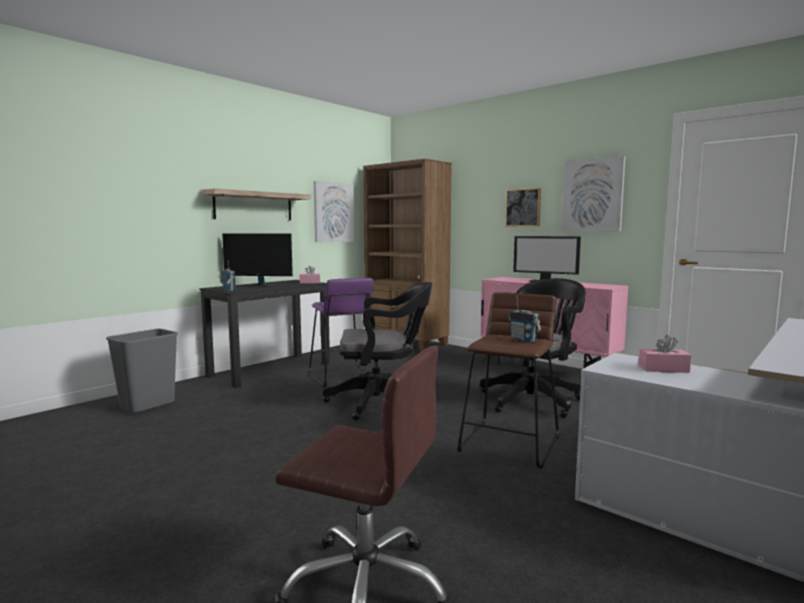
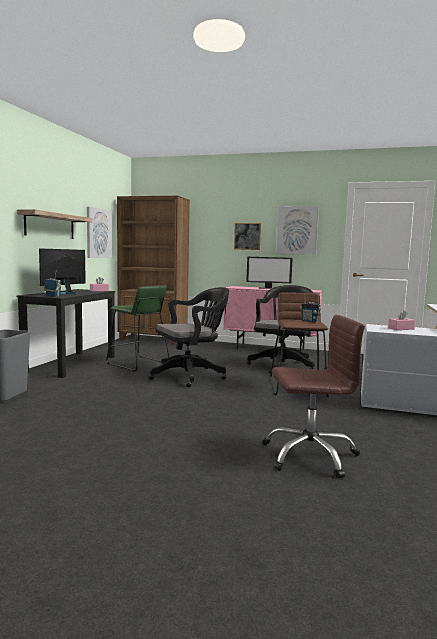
camera: 25 degrees left, 0 degrees up
monitor [222,234,293,288] -> monitor turned 135 degrees clockwise [39,248,86,294]
purple stool [309,278,379,388] -> green stool [106,285,170,371]

